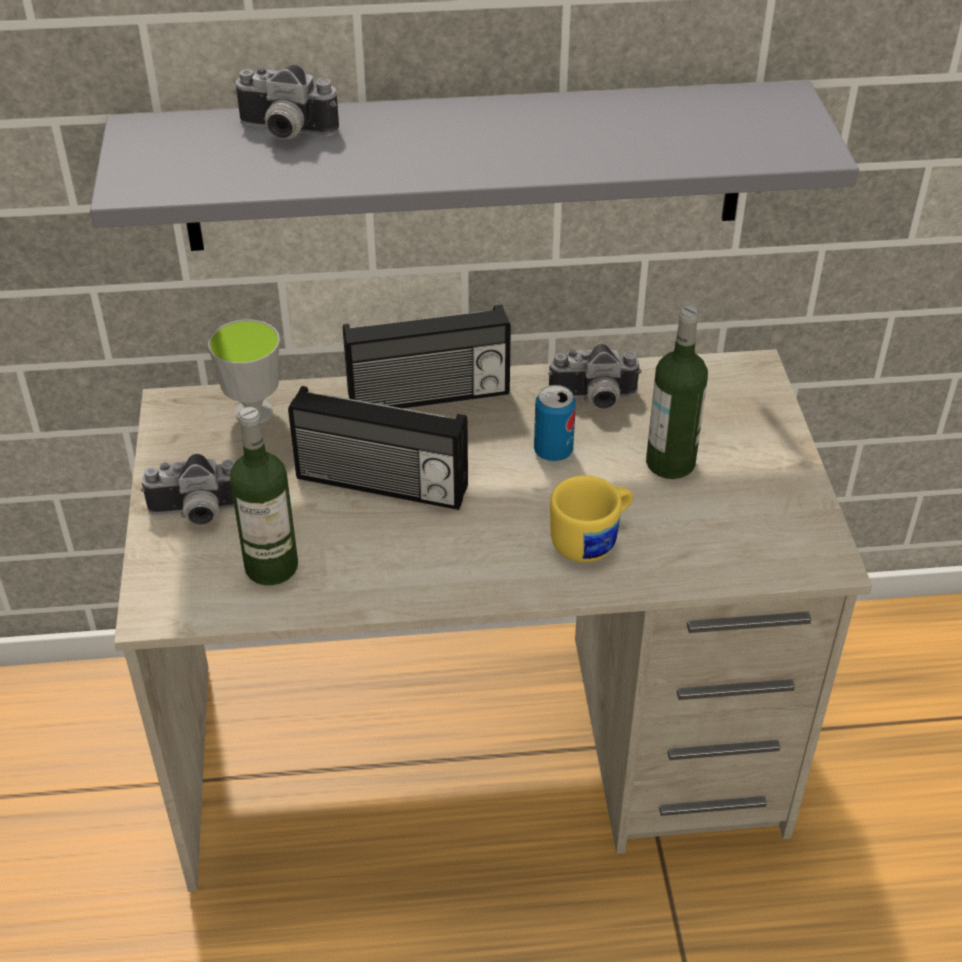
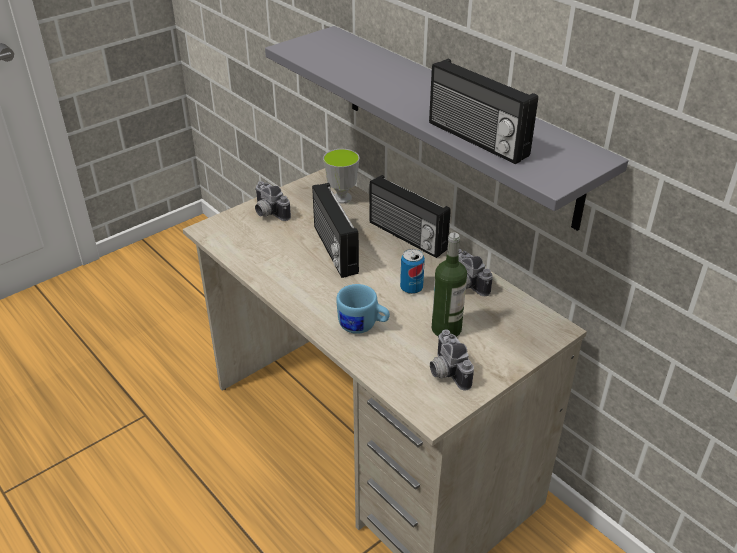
camera: 55 degrees right, 5 degrees down
bottle [230,407,298,585] -> none
camera [233,65,339,139] -> camera moved to [430,329,474,390]
yellow mug [550,475,633,562] -> blue mug [336,284,390,334]
none -> radio [429,59,538,164]

